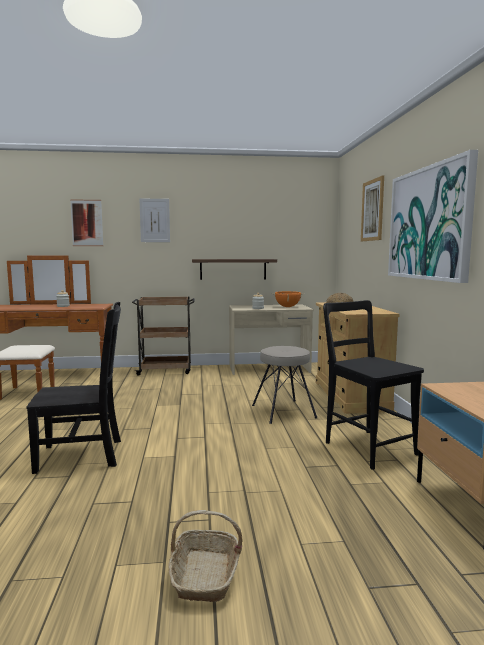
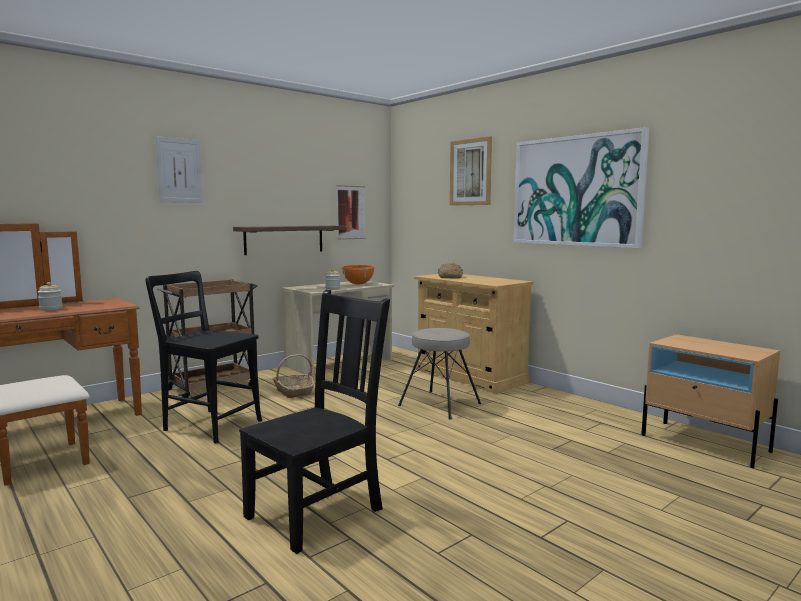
camera: 35 degrees left, 0 degrees up
picture [70,199,103,246] -> picture moved to [336,185,365,240]
basket [168,510,243,602] -> basket moved to [273,355,314,398]
black chair [323,300,424,470] -> black chair moved to [146,271,262,443]

